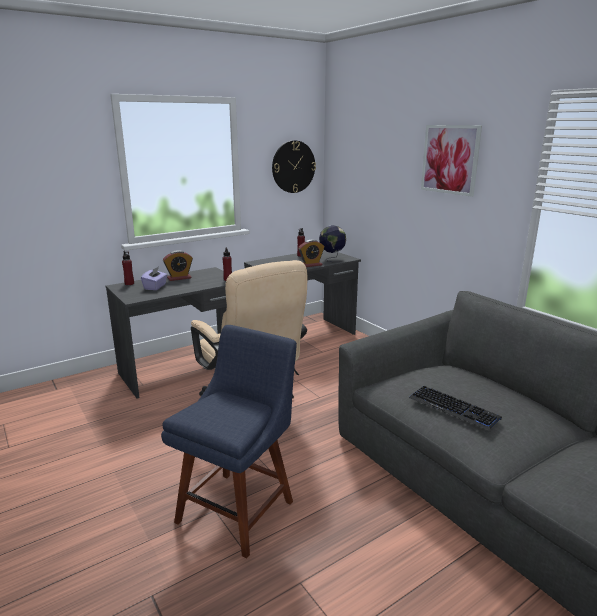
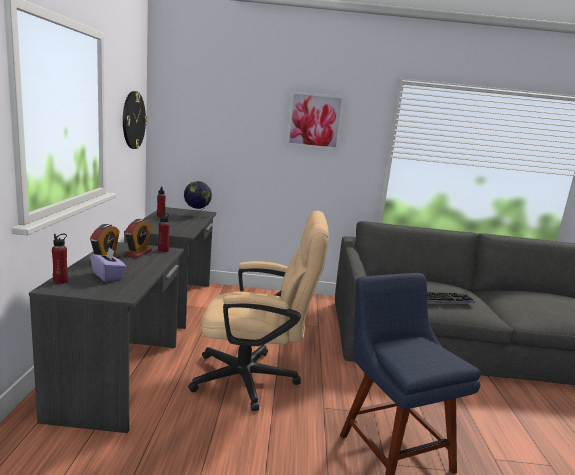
camera: 55 degrees left, 5 degrees down
alarm clock [298,240,324,267] -> alarm clock moved to [124,219,152,258]

